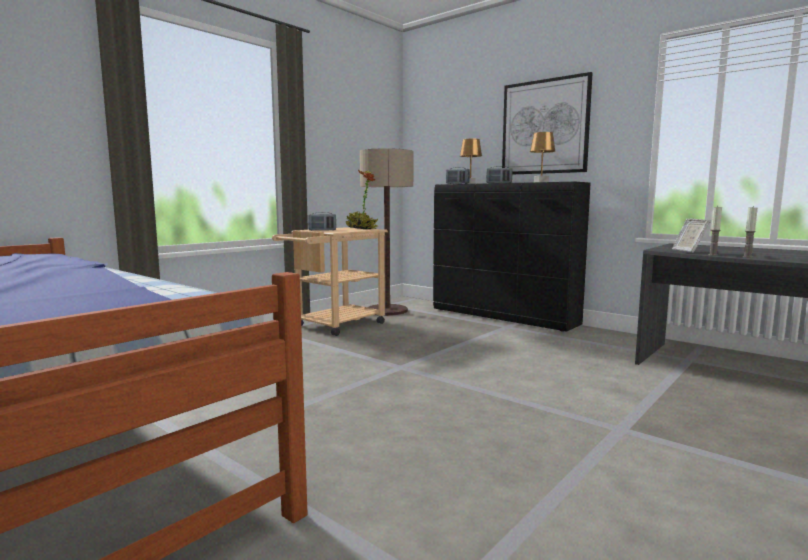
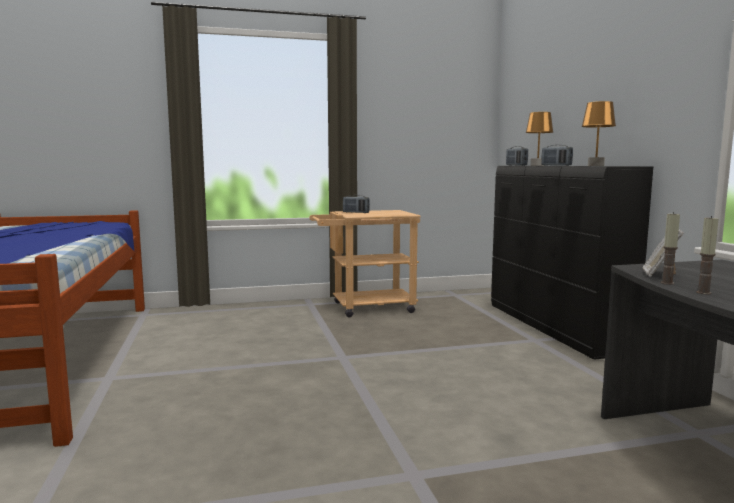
camera: 35 degrees right, 0 degrees up
potted plant [346,170,378,229] -> none
floor lamp [360,149,413,316] -> none
picture [502,72,592,175] -> none

